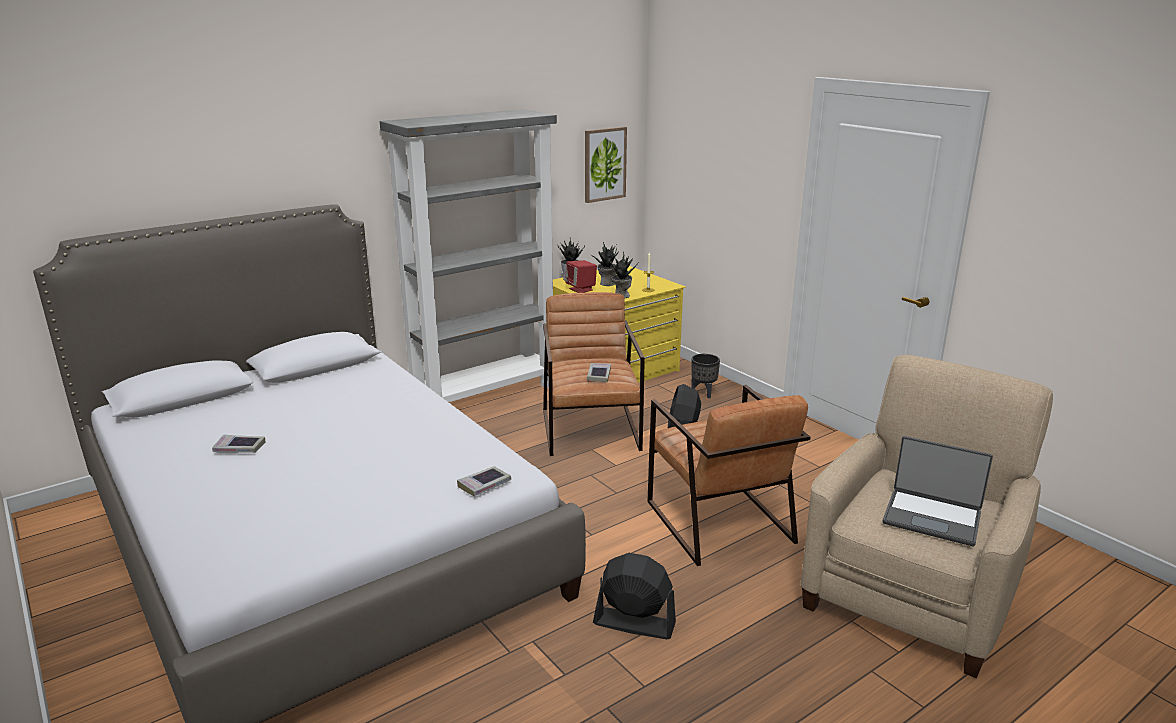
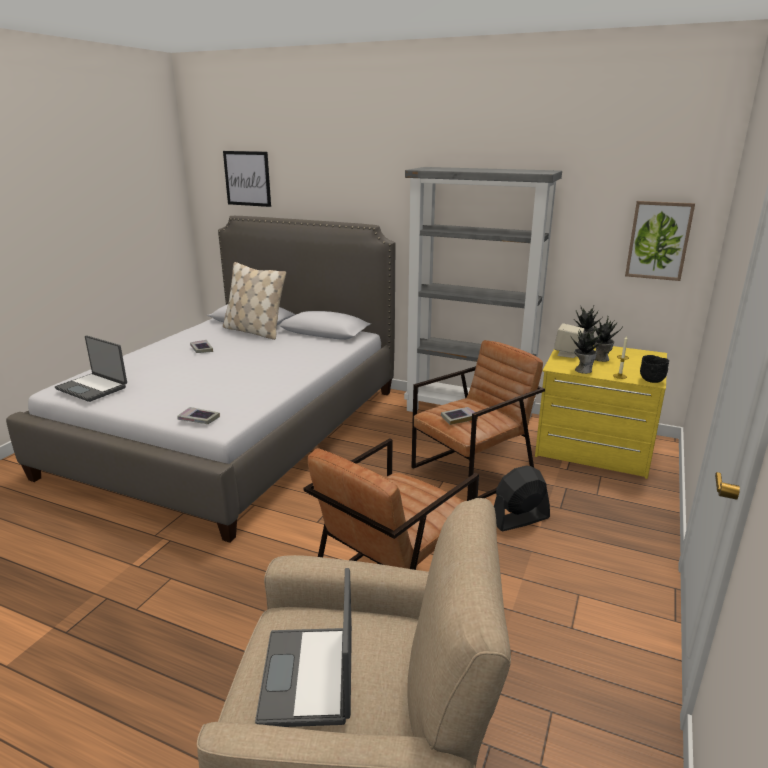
camera: 60 degrees right, 0 degrees up
red speaker [565,260,597,293] -> beige speaker [554,323,585,358]
black fan [593,553,676,639] -> none
black planter [691,354,720,399] -> none
none -> laptop [55,335,127,402]
none -> picture [223,151,271,207]
none -> beige pillow [223,262,286,340]
none -> black bowl [640,355,669,383]

